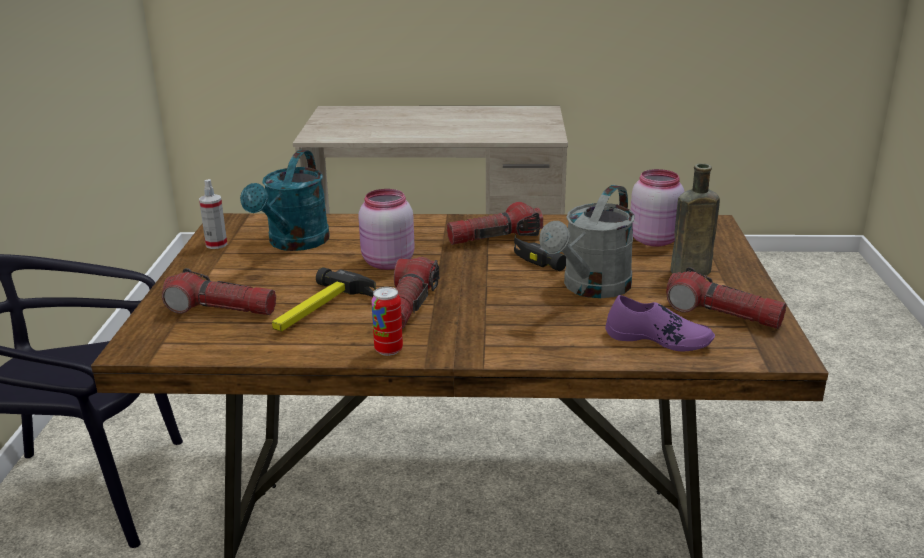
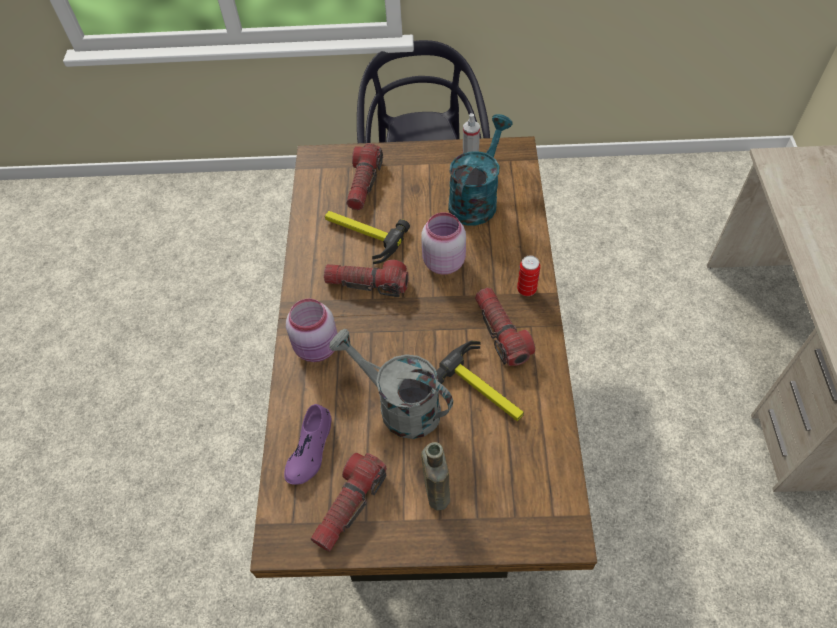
camera: 90 degrees right, 30 degrees up
turquoise watering can [240,150,330,251] -> turquoise watering can turned 105 degrees clockwise [448,114,513,226]
can [371,287,403,356] -> can moved to [517,256,540,296]
pink jar [631,169,685,247] -> pink jar moved to [286,299,337,362]

